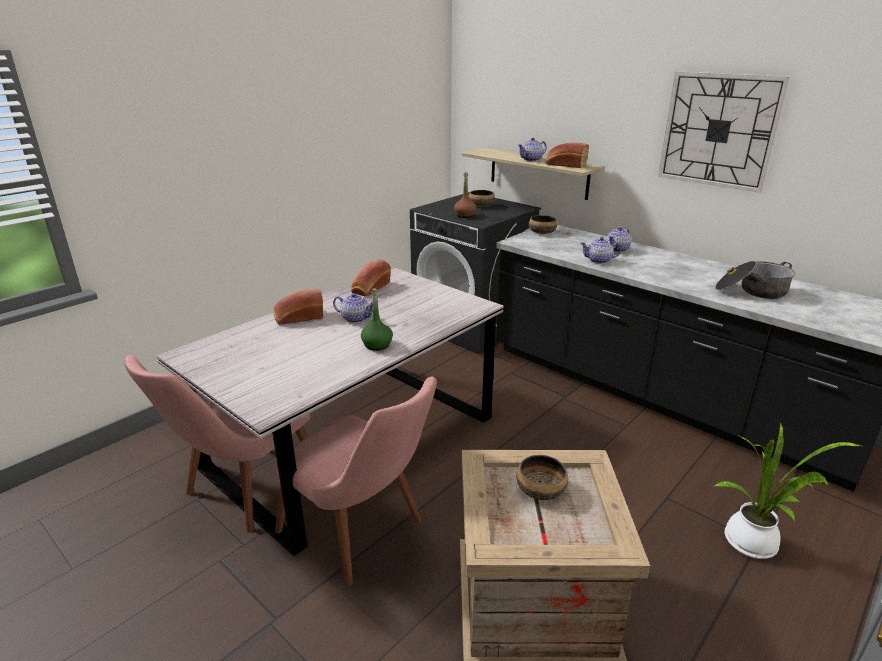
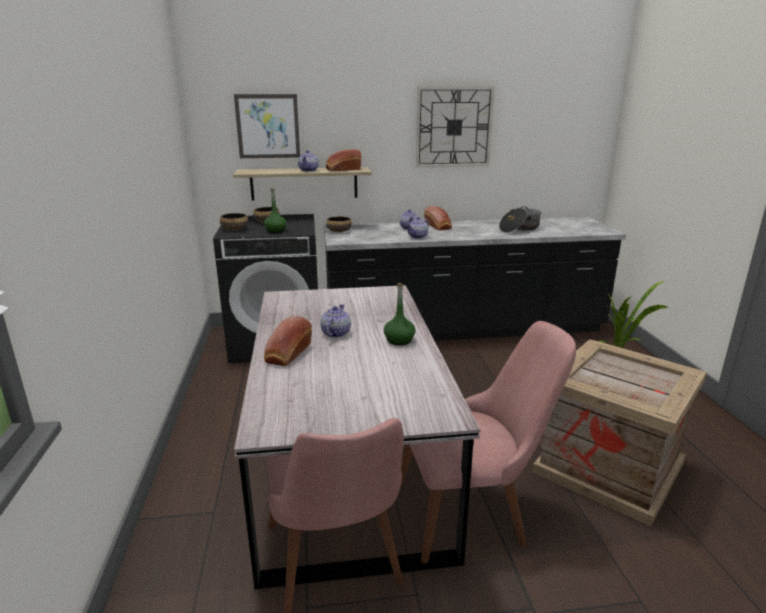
camera: 50 degrees left, 5 degrees down
teapot [333,293,372,323] -> teapot turned 45 degrees counterclockwise [320,304,351,338]
bread [351,259,391,296] -> bread moved to [424,206,452,230]
brown bottle [454,172,476,218] -> green bottle [264,188,287,233]
bowl [516,455,568,500] -> bowl moved to [220,213,248,230]
none -> picture [234,94,300,158]

